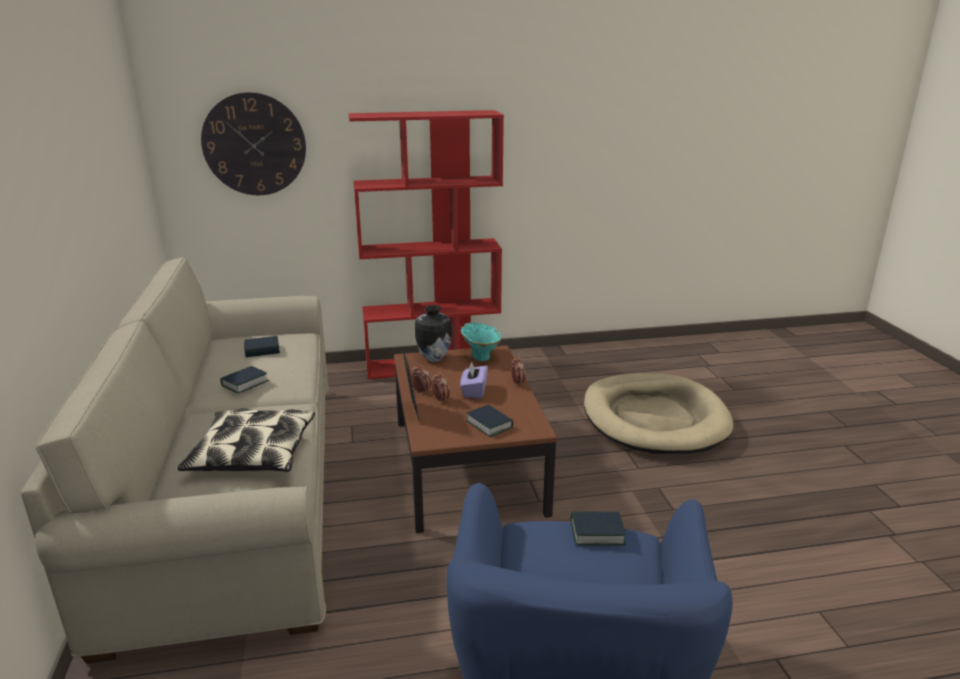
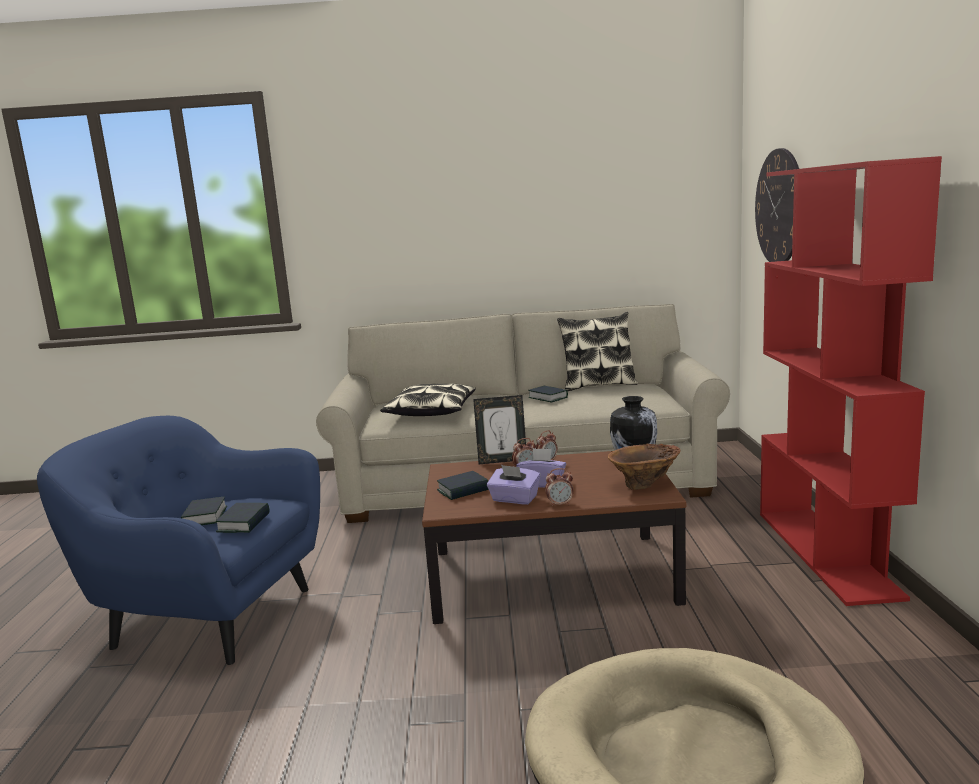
camera: 100 degrees right, 10 degrees down
book [244,336,280,357] -> book moved to [181,497,227,525]
turquoise vase [460,322,502,361] -> brown vase [608,444,681,490]
none -> purple tissue box [487,465,540,505]
none -> pillow [557,312,638,391]

